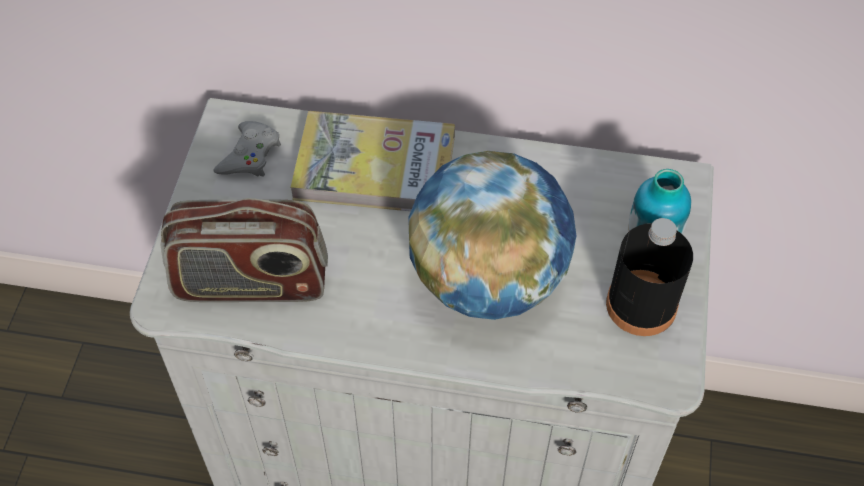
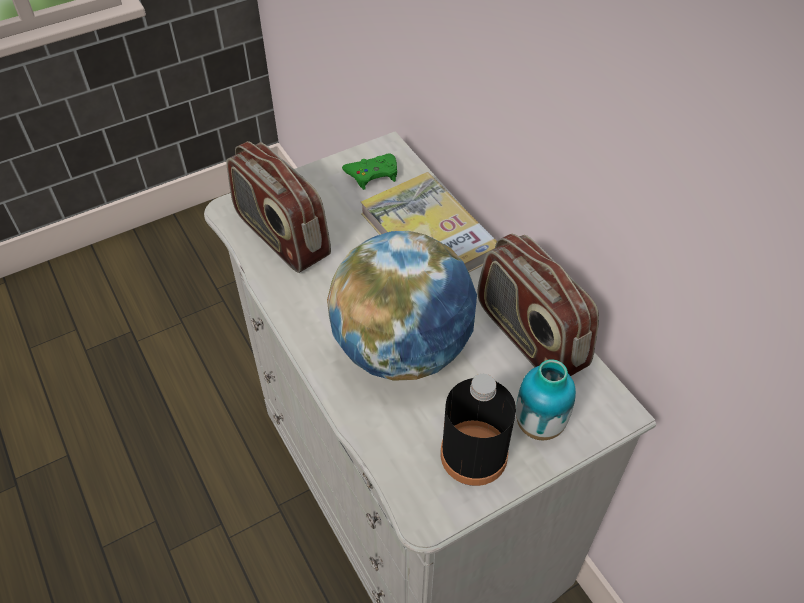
camera: 50 degrees right, 5 degrees down
grey game controller [213,121,281,177] -> green game controller [342,153,397,190]
none -> radio [477,234,599,376]

